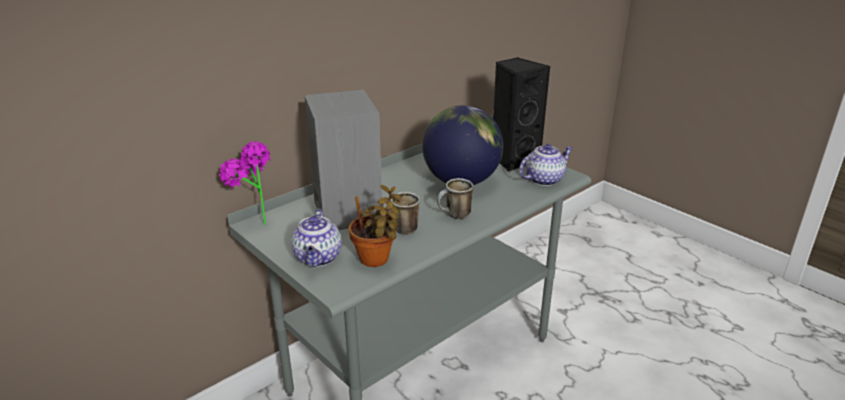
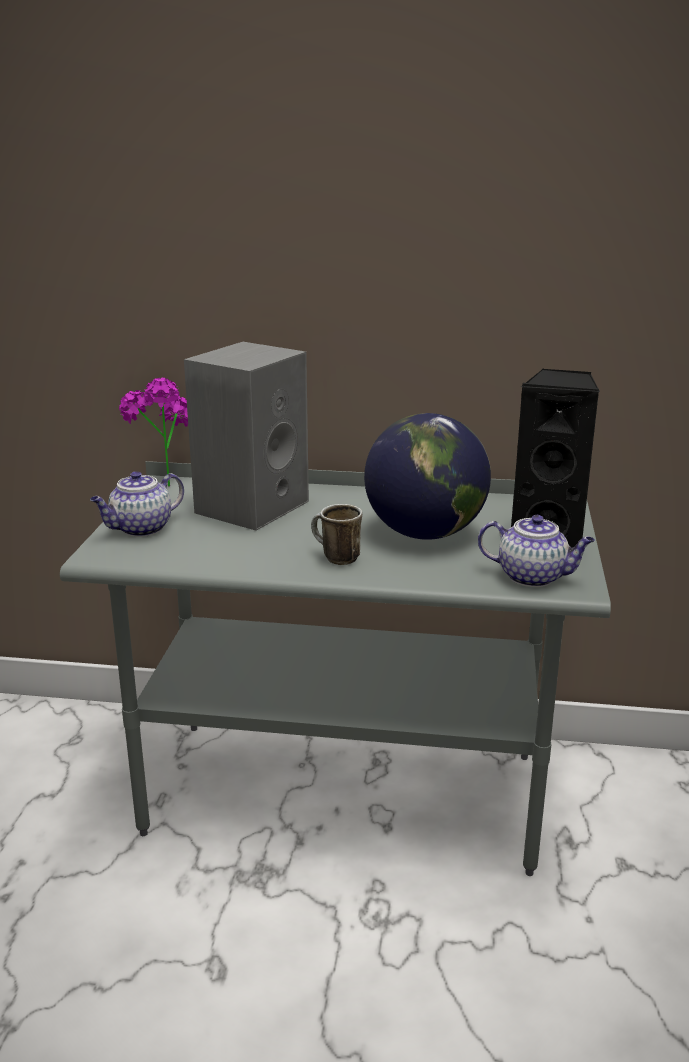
camera: 50 degrees right, 5 degrees down
potted plant [349,185,402,267] -> none
mug [383,192,420,235] -> none

